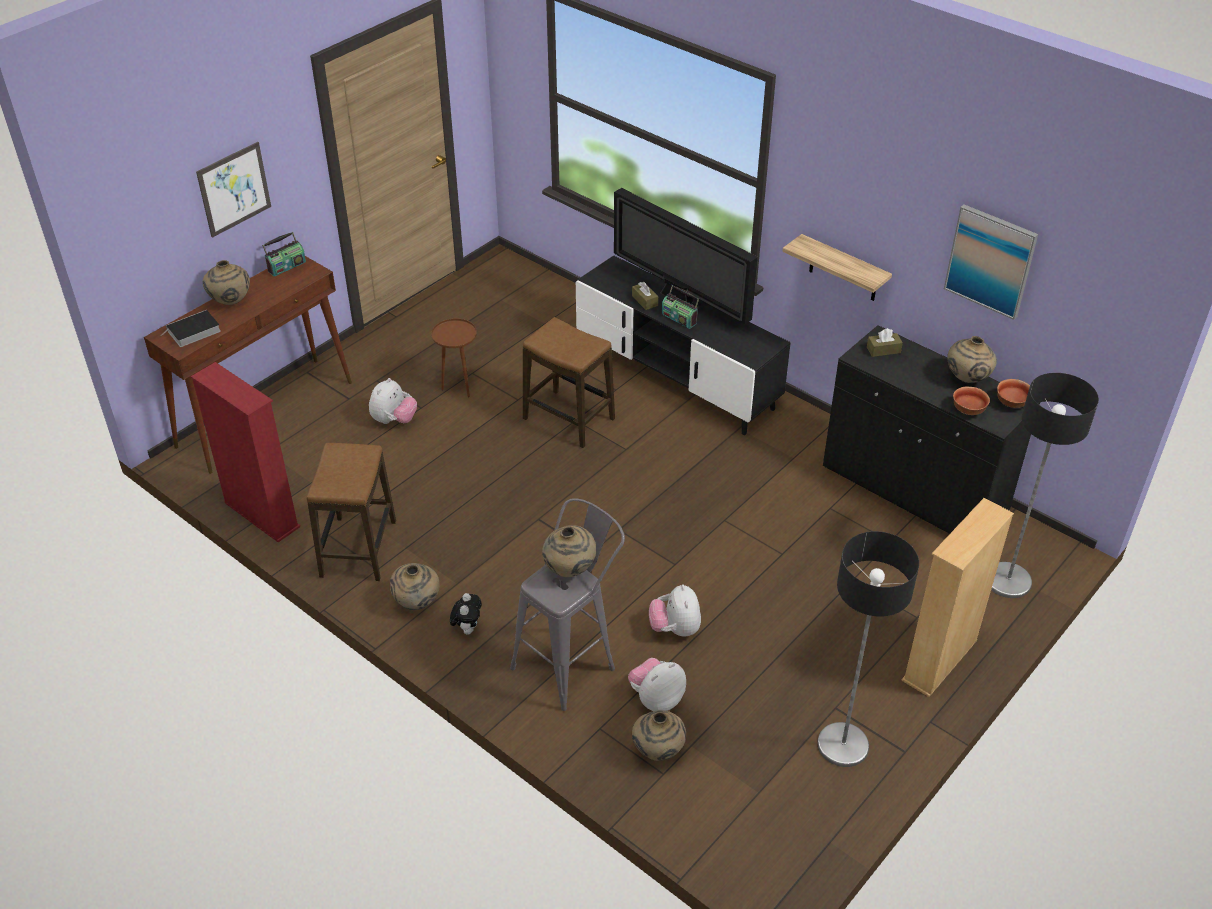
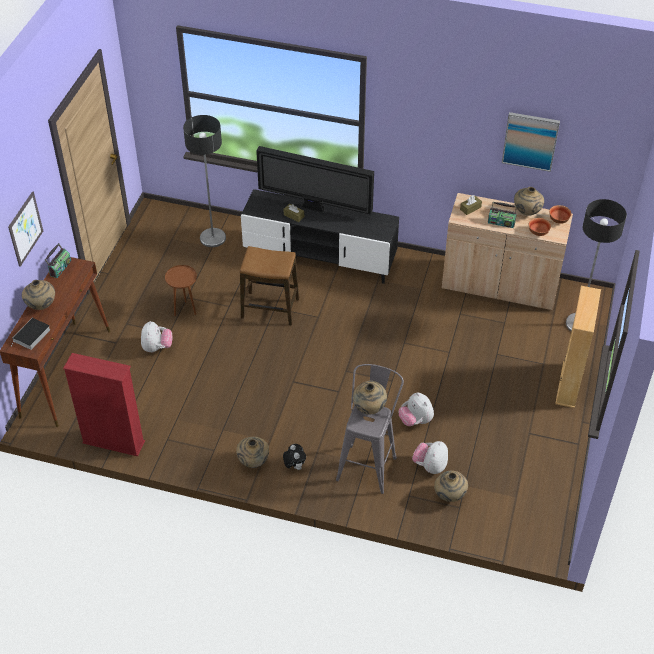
camera: 25 degrees left, 5 degrees up
stool [306,443,396,581] -> none
radio [662,285,699,329] -> radio moved to [488,202,517,228]
shelf [782,234,892,301] -> none
floor lamp [817,531,919,767] -> floor lamp moved to [183,115,226,247]
black cabinet [823,325,1040,534] -> beige cabinet [442,193,573,310]

